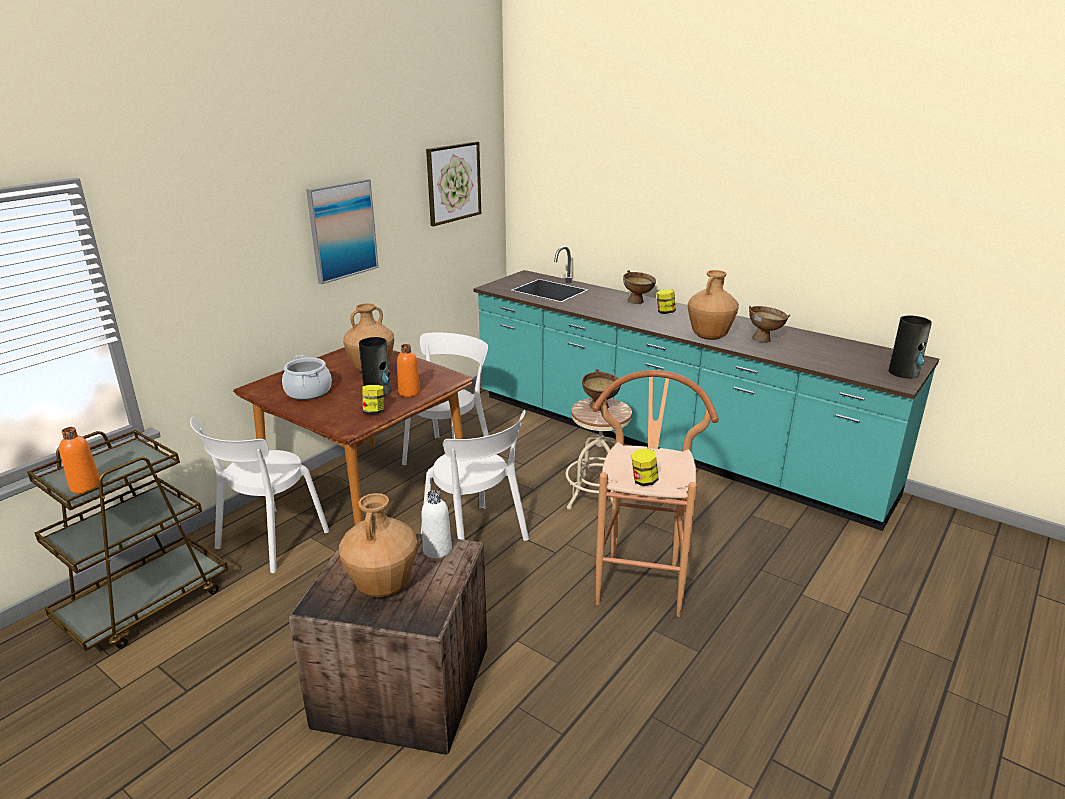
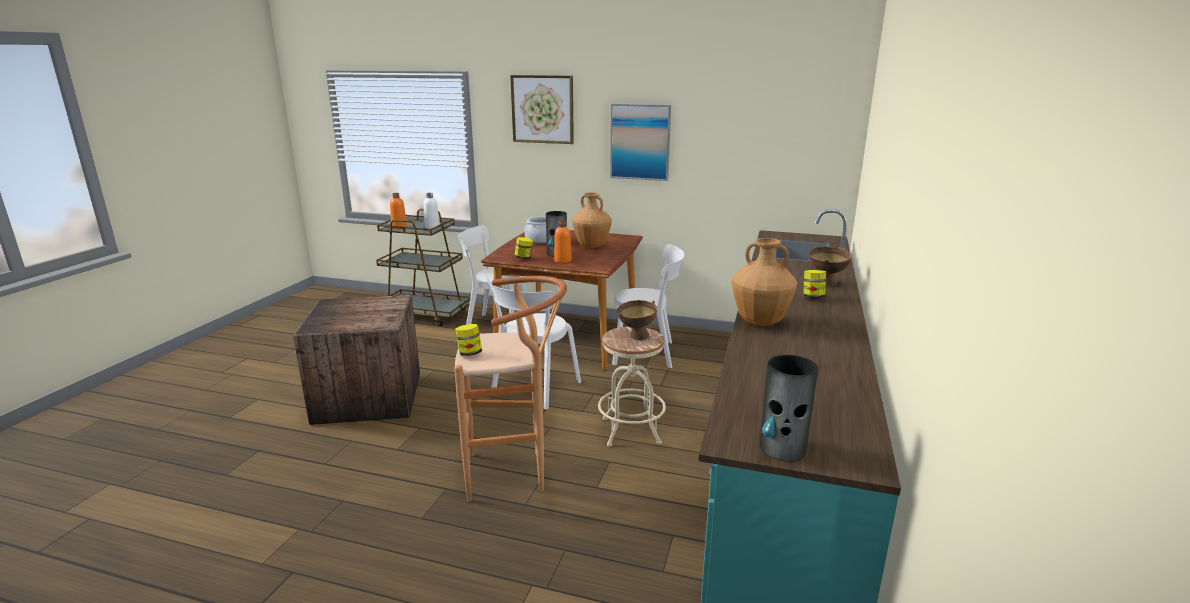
camera: 70 degrees right, 5 degrees down
brown vase [339,493,418,597] -> none
white bottle [421,490,452,558] -> white bottle moved to [423,193,440,229]
picture [426,141,481,226] -> picture moved to [510,75,574,144]
brown bowl [749,306,790,343] -> none

